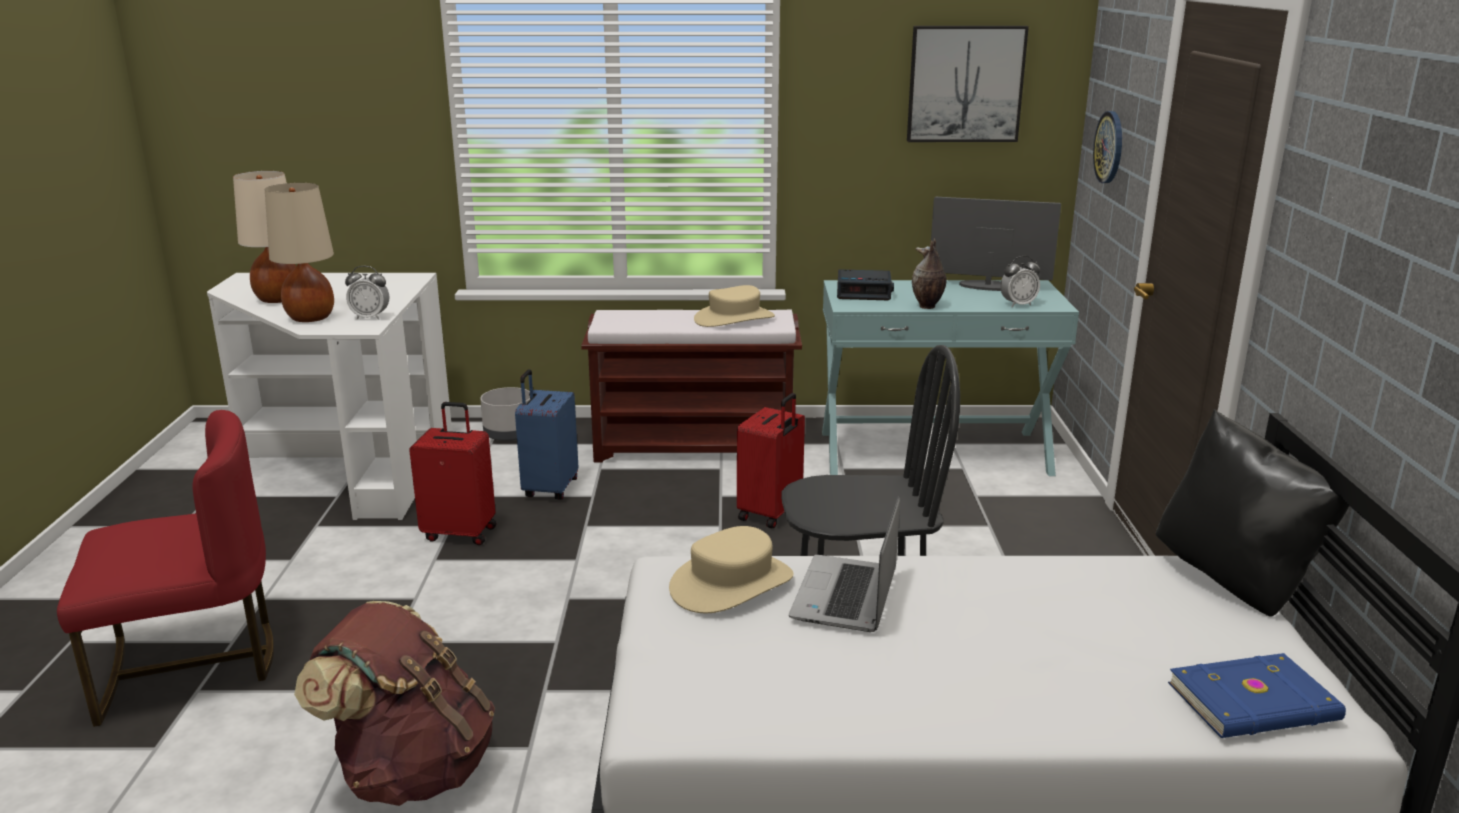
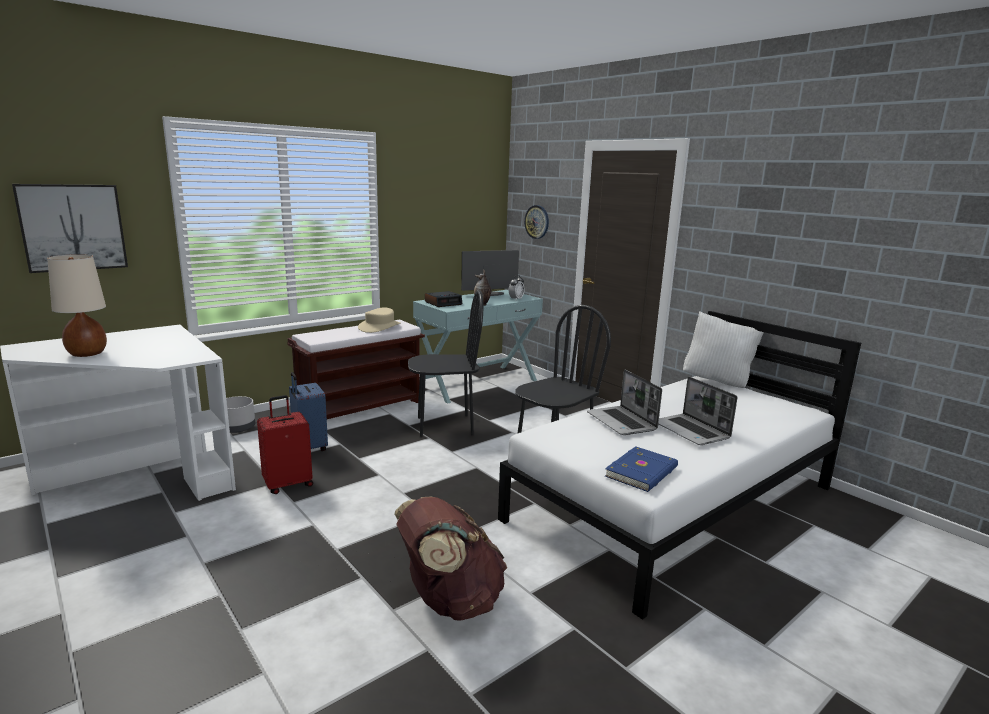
camera: 40 degrees left, 5 degrees down
red chair [57,410,274,727] -> none
beige table lamp [265,183,334,322] -> none
alarm clock [345,266,389,320] -> none
beige hat [669,526,794,613] -> none
red suitcase [737,393,805,528] -> black chair [408,290,483,437]
picture [907,26,1029,142] -> picture moved to [12,184,128,273]
black pillow [1156,409,1349,617] -> white pillow [683,311,764,388]
blue book [1168,653,1346,738] -> blue book moved to [605,446,678,492]
none -> laptop [658,377,738,445]

